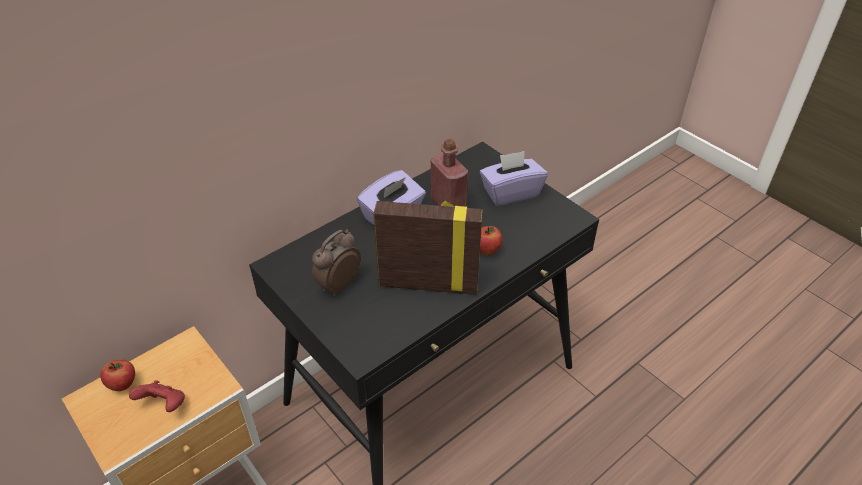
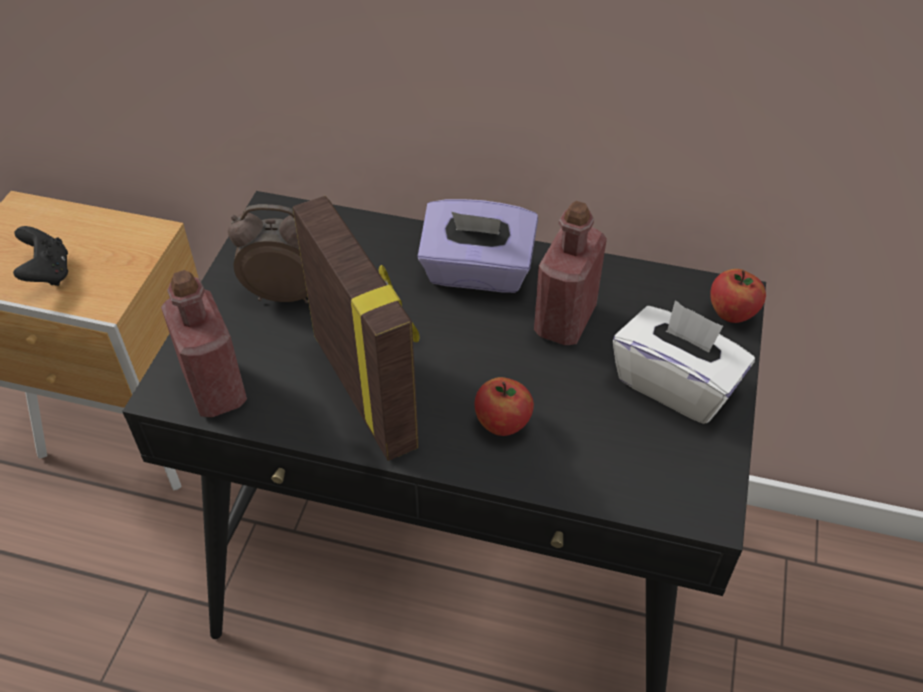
camera: 55 degrees right, 5 degrees up
apple [100,359,135,391] -> apple moved to [710,269,766,323]
red game controller [129,380,185,412] -> black game controller [13,226,68,286]
purple tissue box [480,151,547,206] -> white tissue box [613,300,755,424]
none -> red bottle [161,270,247,417]

